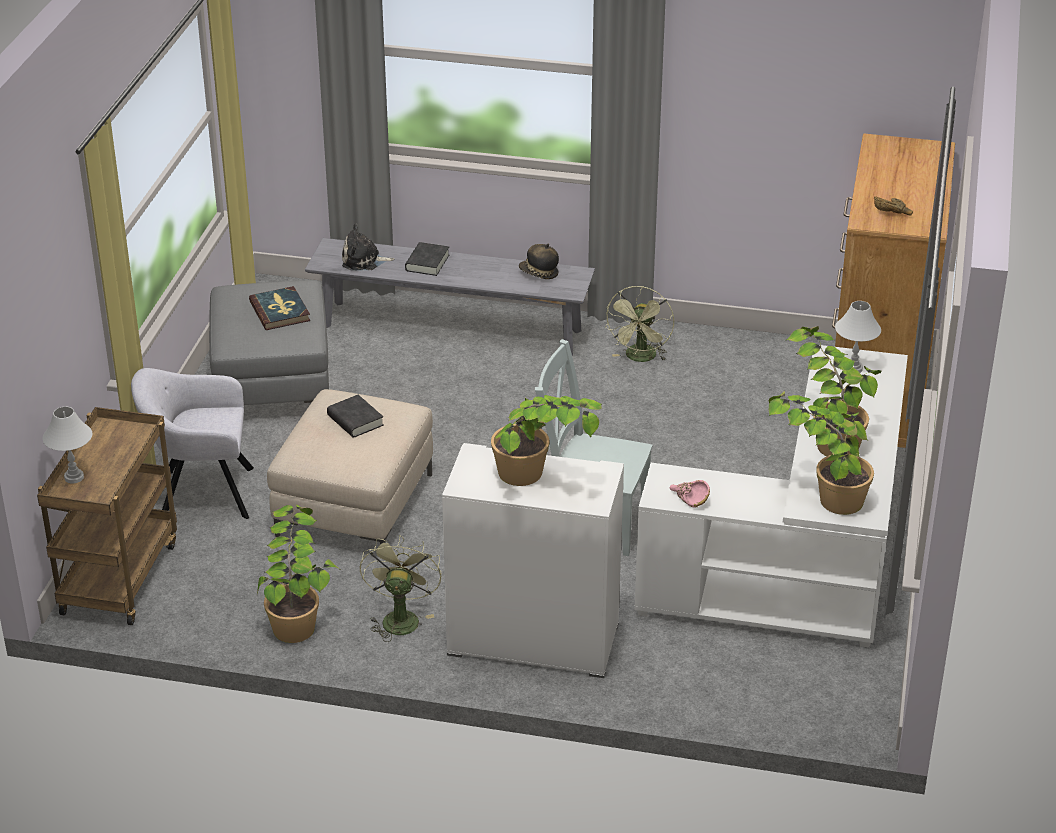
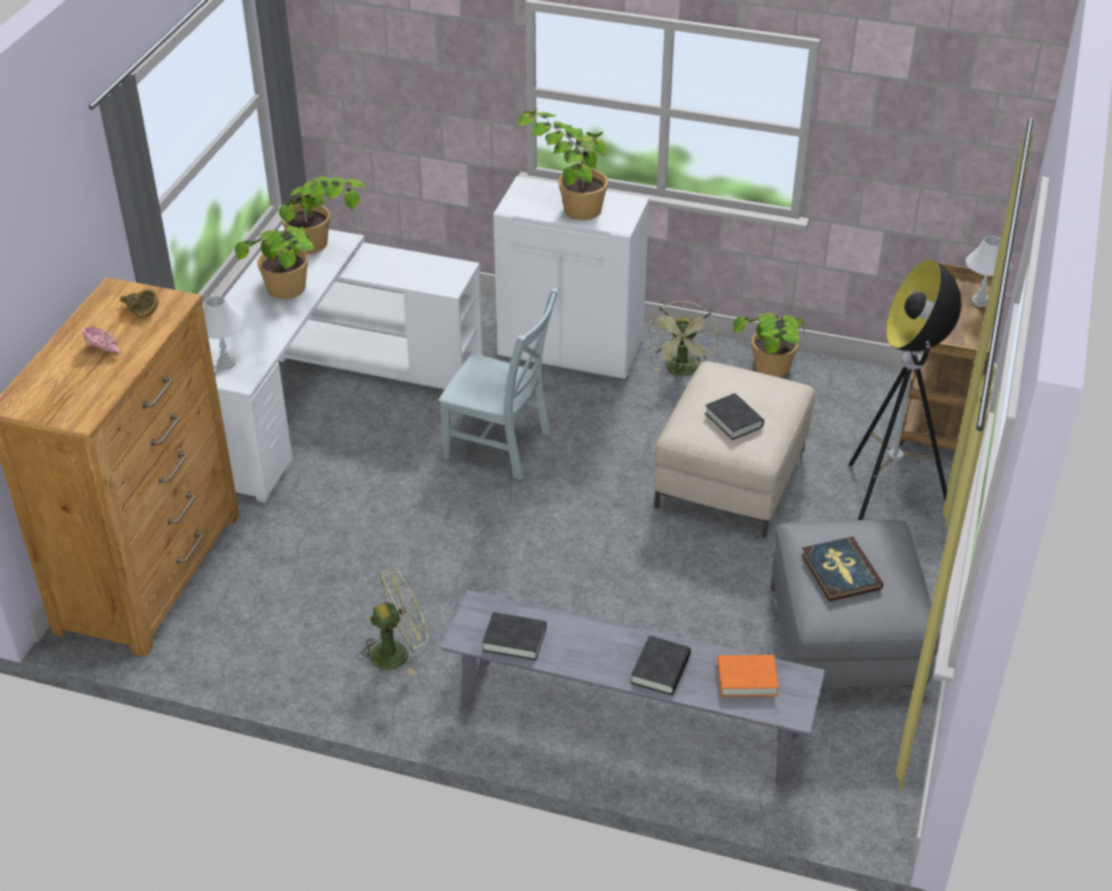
camera: 175 degrees left, 5 degrees up
grey armchair [131,368,254,519] -> floor lamp [849,260,962,520]
plush toy [342,224,394,271] -> orange book [717,655,779,697]
hat [519,244,559,279] -> black book [482,612,546,660]
green fan [605,286,674,362] -> green fan turned 45 degrees clockwise [357,567,428,675]
pink bowl [670,480,710,507] -> pink bowl moved to [83,327,121,356]

